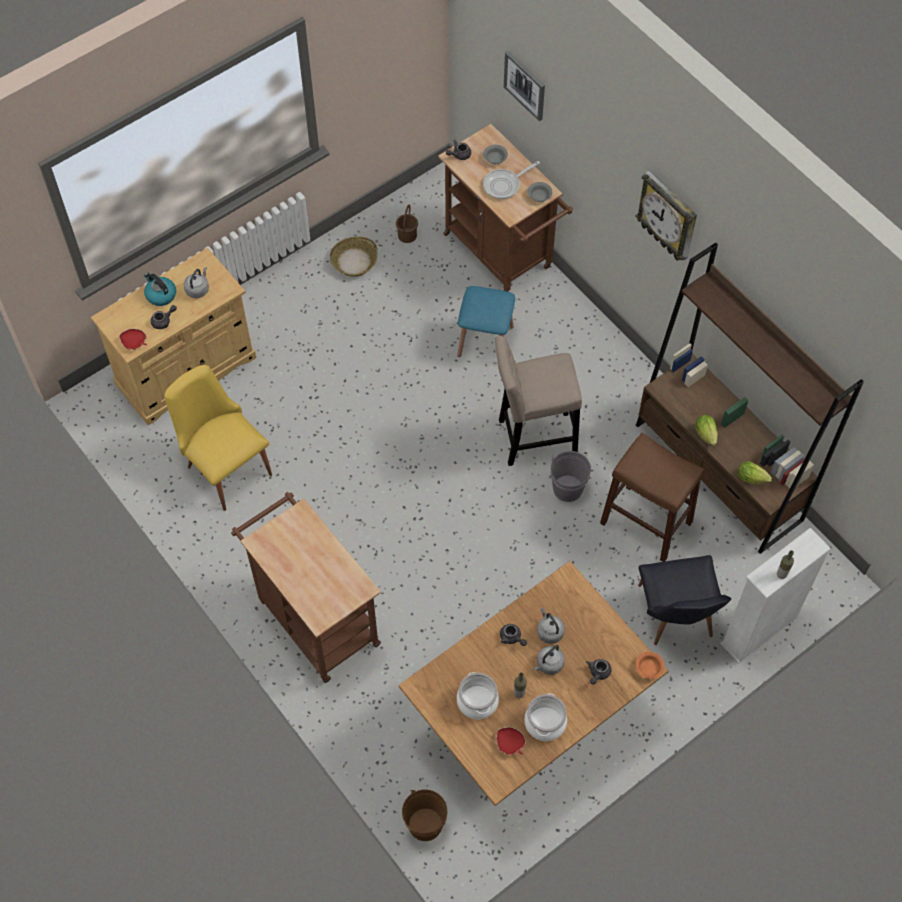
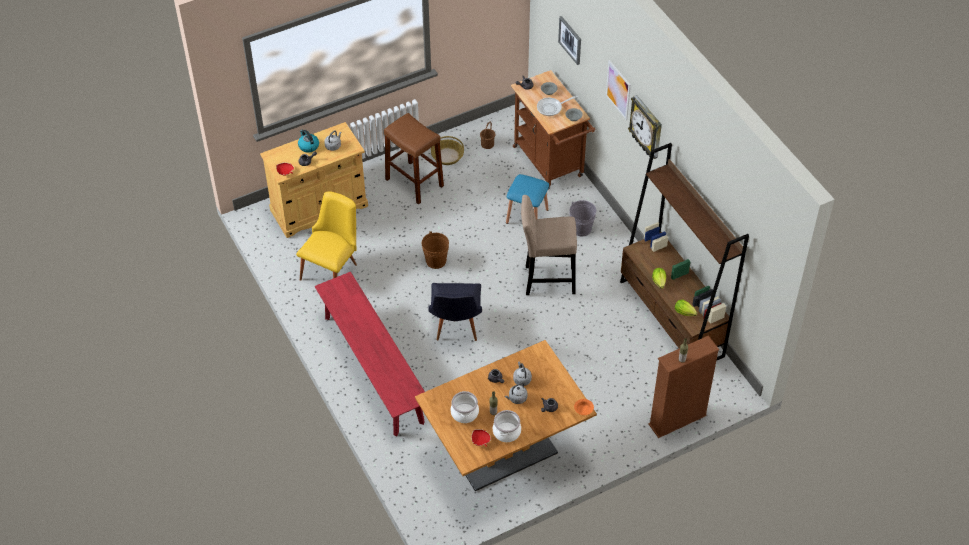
camera: 10 degrees right, 10 degrees down
yellow chair [164,365,272,511] -> yellow chair turned 60 degrees clockwise [296,191,357,281]
brown cart [231,492,381,683] -> red bench [315,272,425,436]
brown bucket [402,789,447,841] -> brown bucket moved to [422,232,449,269]
grey bucket [550,451,592,502] -> grey bucket moved to [570,200,596,237]
brown stool [600,433,705,562] -> brown stool moved to [384,113,444,205]
black chair [638,555,731,645] -> black chair moved to [428,283,482,341]
white bookcase [720,528,831,663] -> brown bookcase [648,336,719,438]
none -> picture [606,60,631,120]

